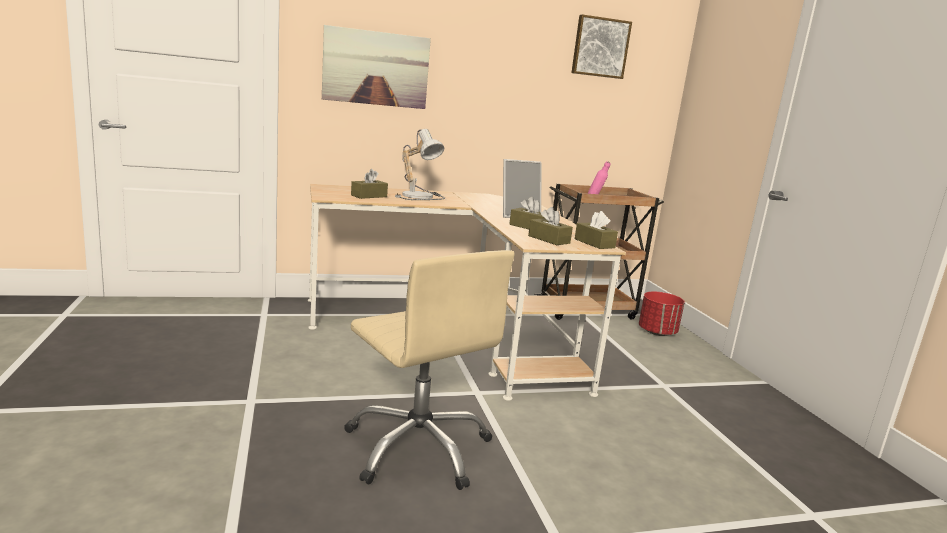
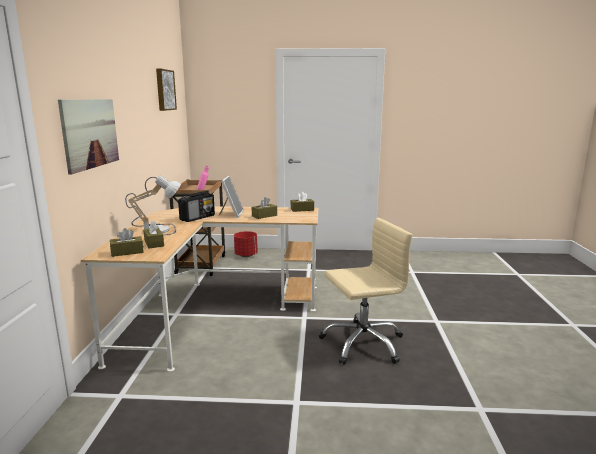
camera: 70 degrees left, 0 degrees up
brown tissue box [528,207,573,245] -> brown tissue box moved to [110,228,144,257]
none -> radio [178,191,215,222]

